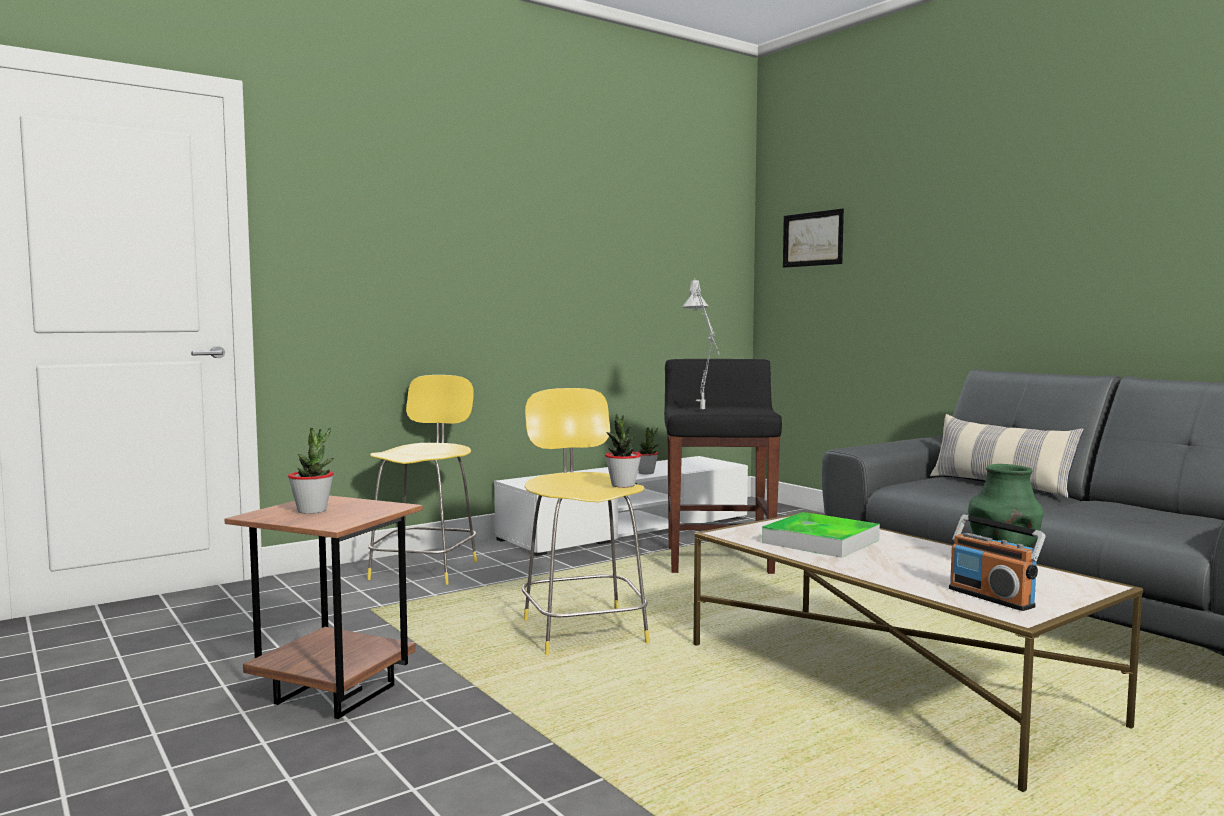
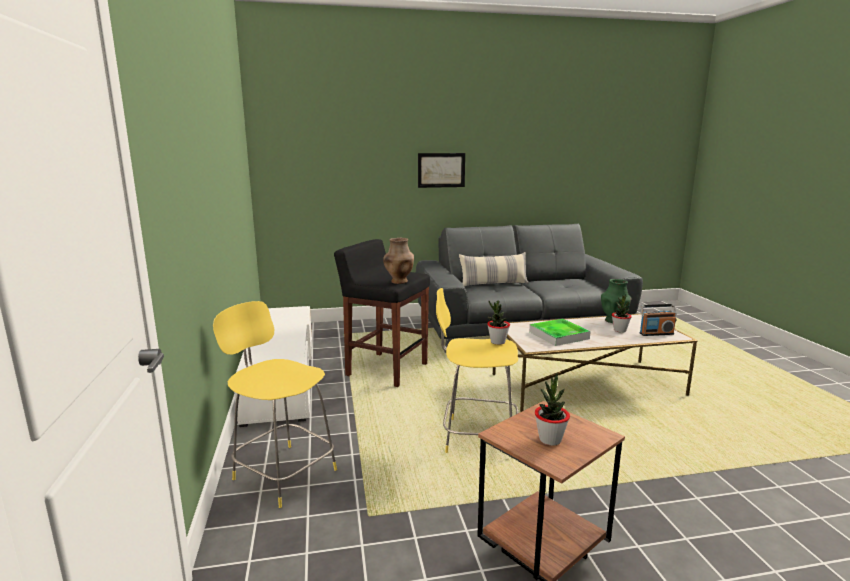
camera: 65 degrees left, 10 degrees up
potted plant [636,427,659,474] -> potted plant moved to [612,294,632,333]
grey table lamp [682,280,720,409] -> brown vase [383,238,414,284]
picture [783,209,844,268] -> picture moved to [418,153,465,188]

